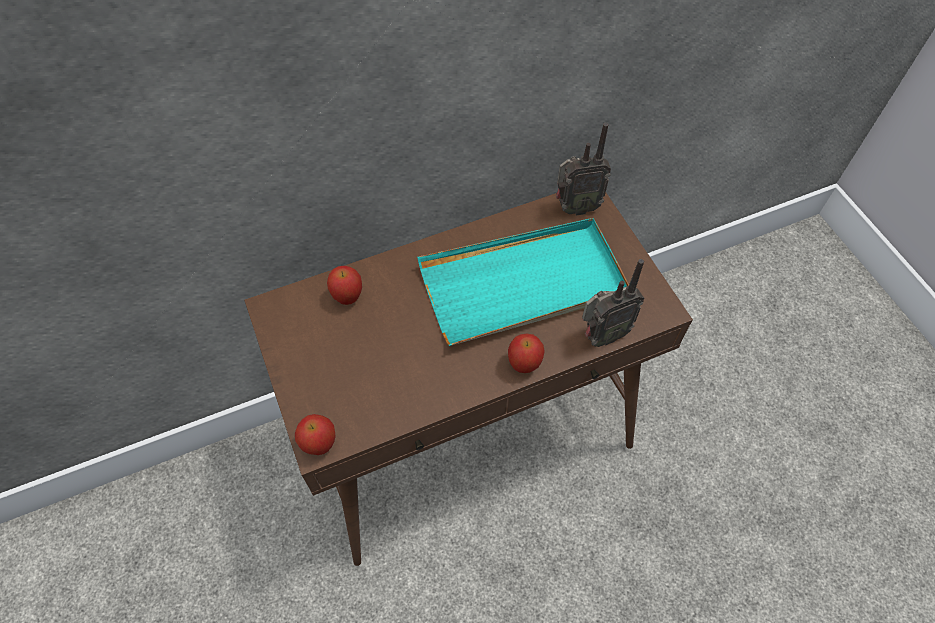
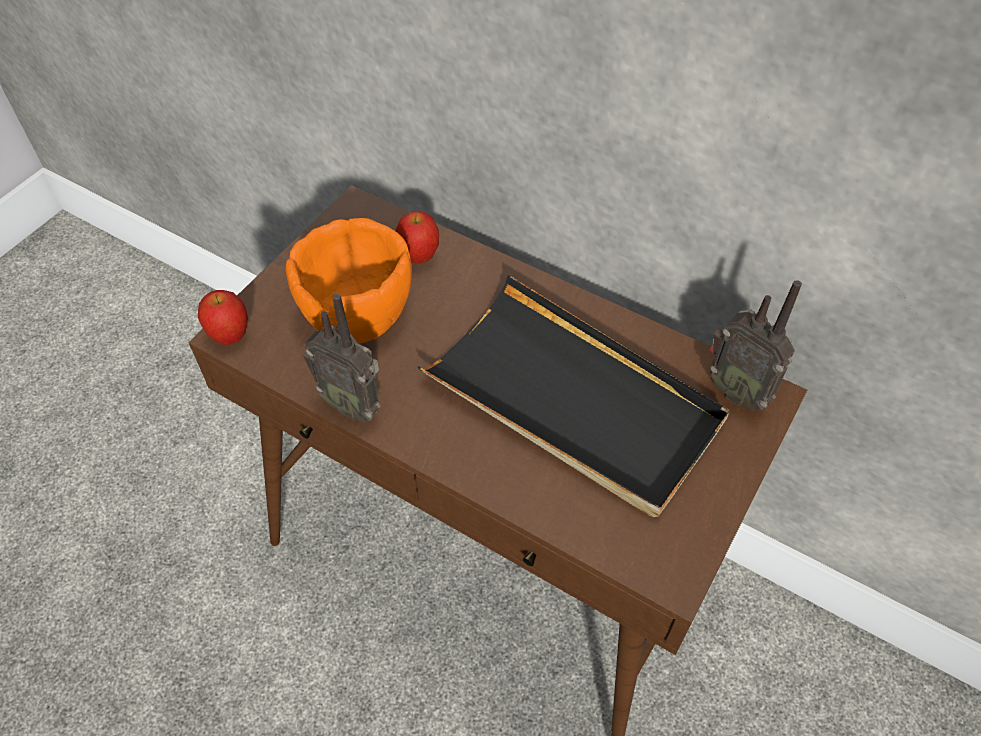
camera: 55 degrees right, 5 degrees down
turquoise tray [417,218,629,346] -> black tray [417,275,730,517]
apple [508,334,545,373] -> none
radio [582,259,645,347] -> radio moved to [303,294,381,422]
none -> orange bowl [286,218,412,343]

